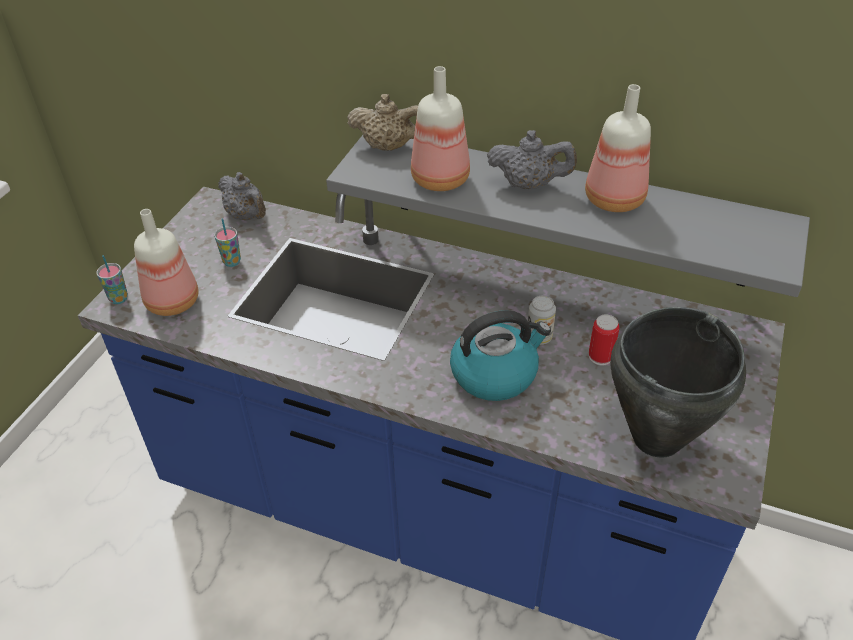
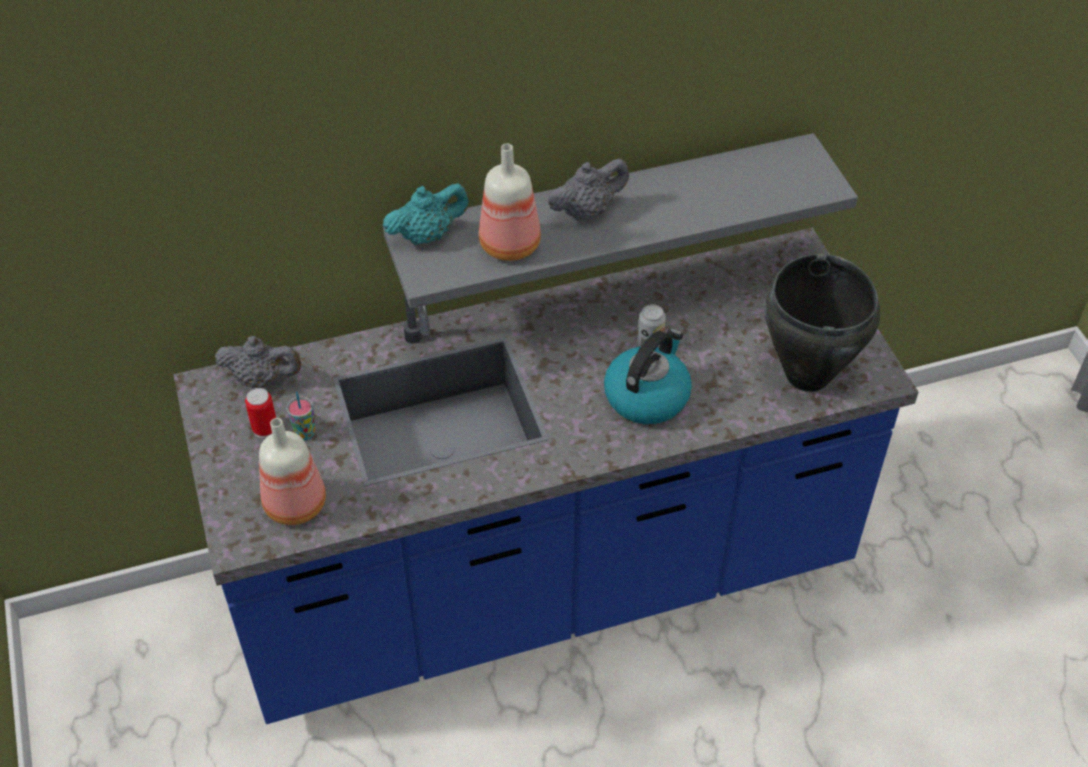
camera: 40 degrees left, 5 degrees up
cup [96,255,128,304] -> none
beige teapot [347,94,418,151] -> turquoise teapot [383,183,469,245]
bottle [585,84,651,212] -> none
can [589,315,620,365] -> can moved to [245,388,276,438]

